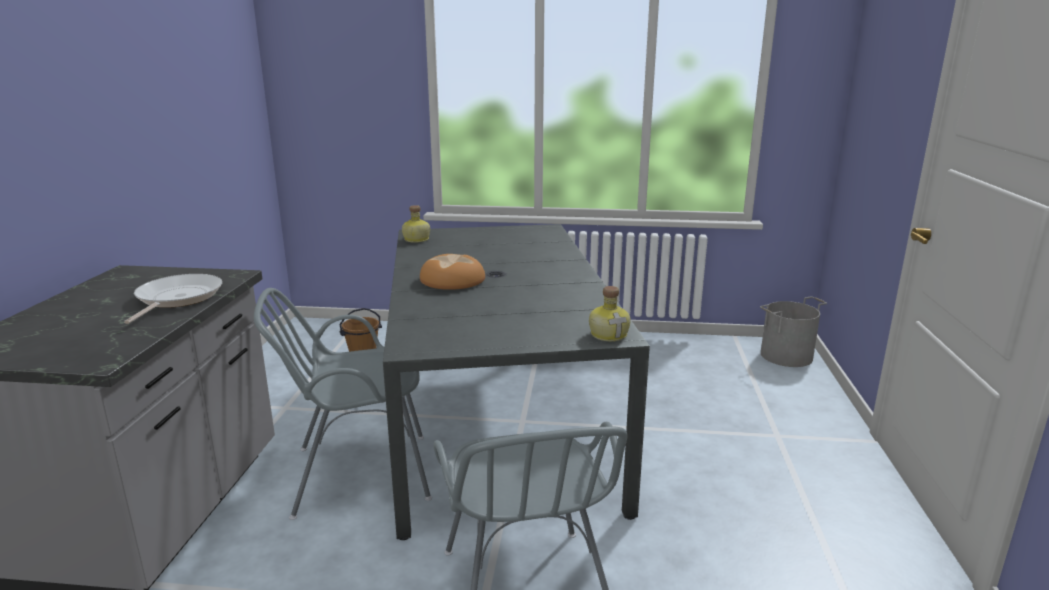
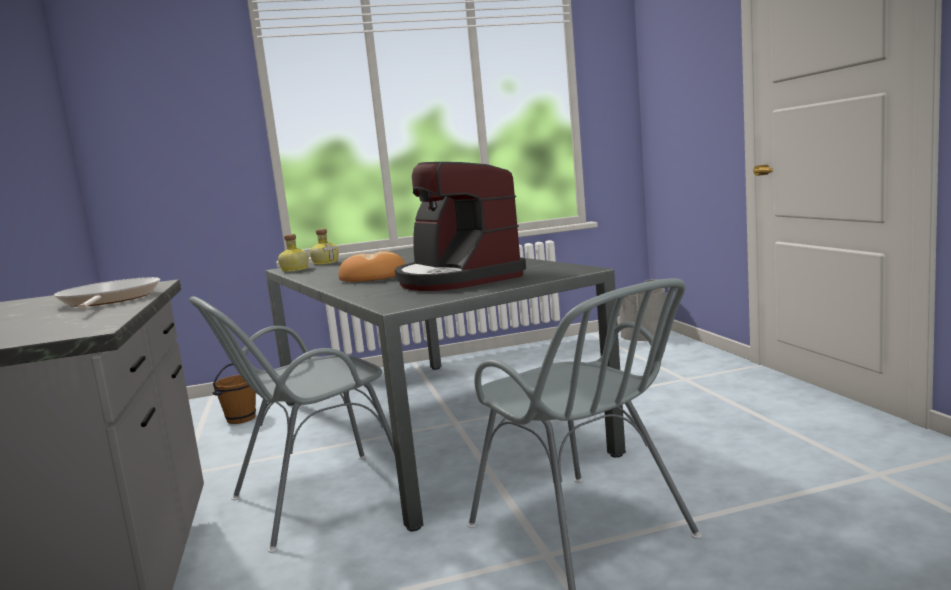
camera: 20 degrees left, 10 degrees down
bottle [589,286,631,341] -> bottle moved to [310,229,339,265]
none -> coffee machine [395,162,526,291]

